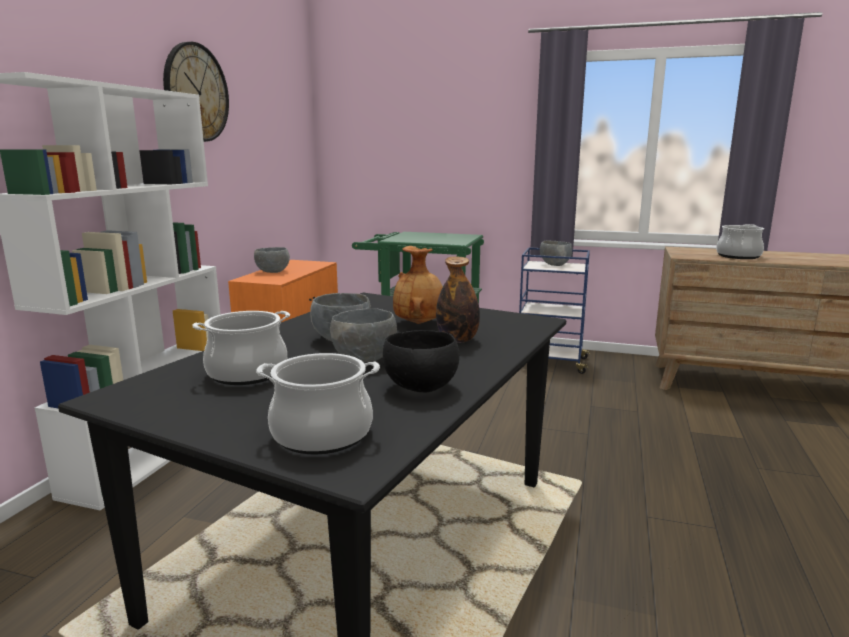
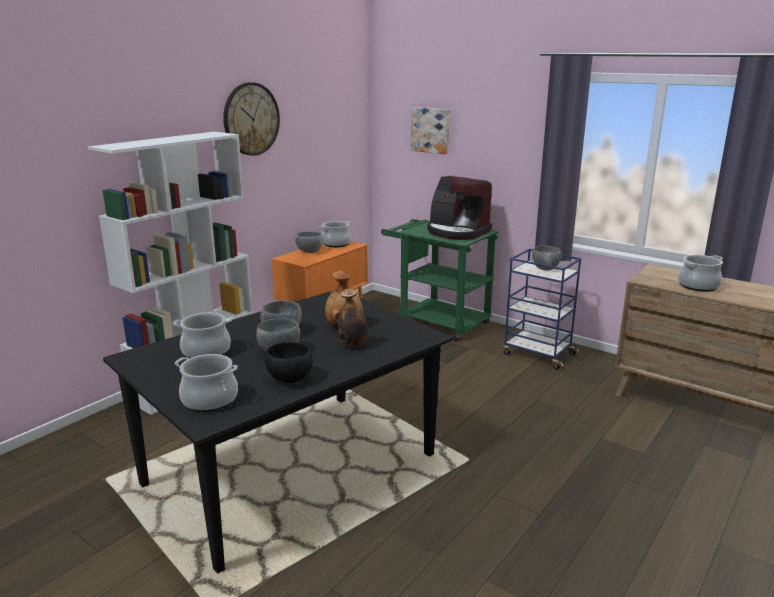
camera: 20 degrees right, 5 degrees up
none -> cooking pot [320,221,351,247]
none -> picture [411,107,450,154]
none -> coffee machine [427,176,492,240]

